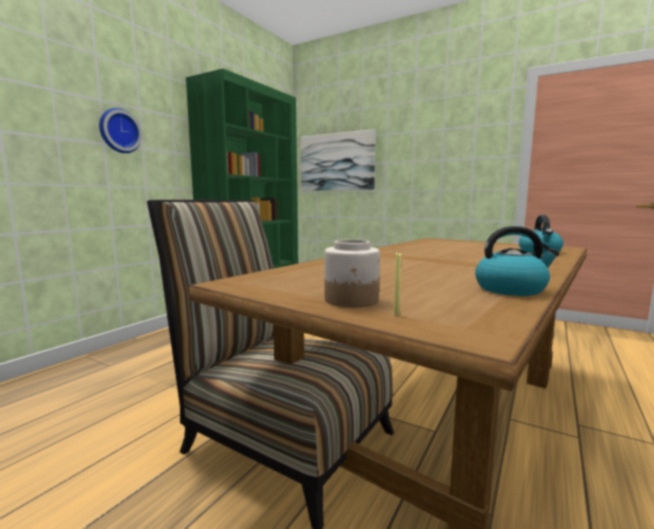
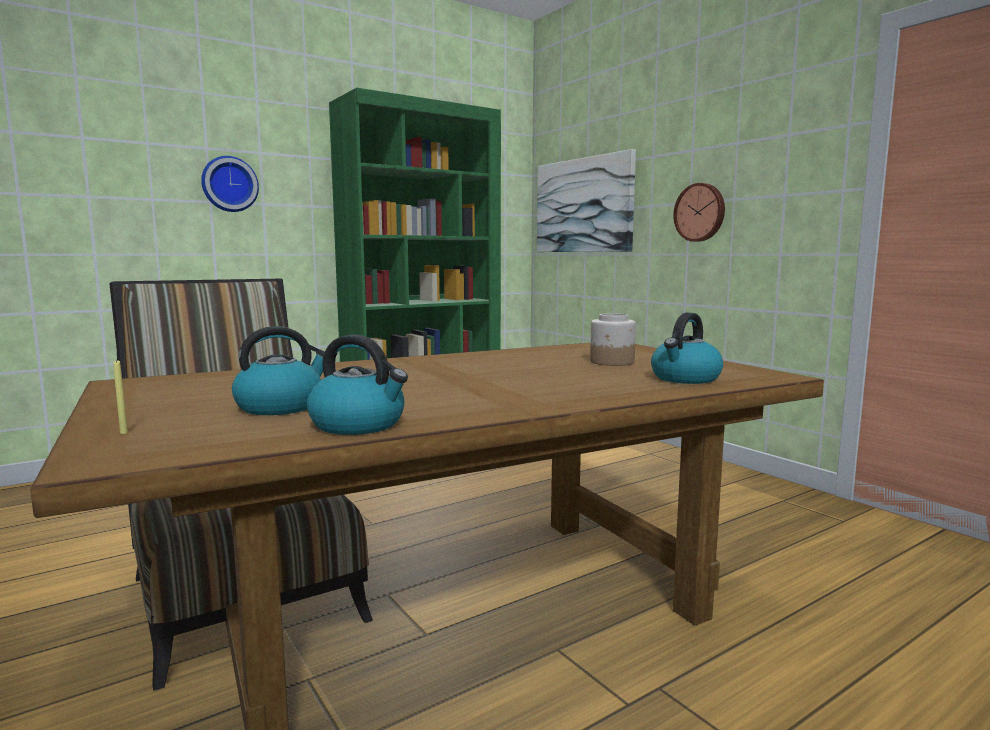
camera: 25 degrees right, 0 degrees up
jar [324,239,380,307] -> jar moved to [590,313,636,366]
none -> kettle [232,326,325,415]
none -> wall clock [673,183,725,242]

